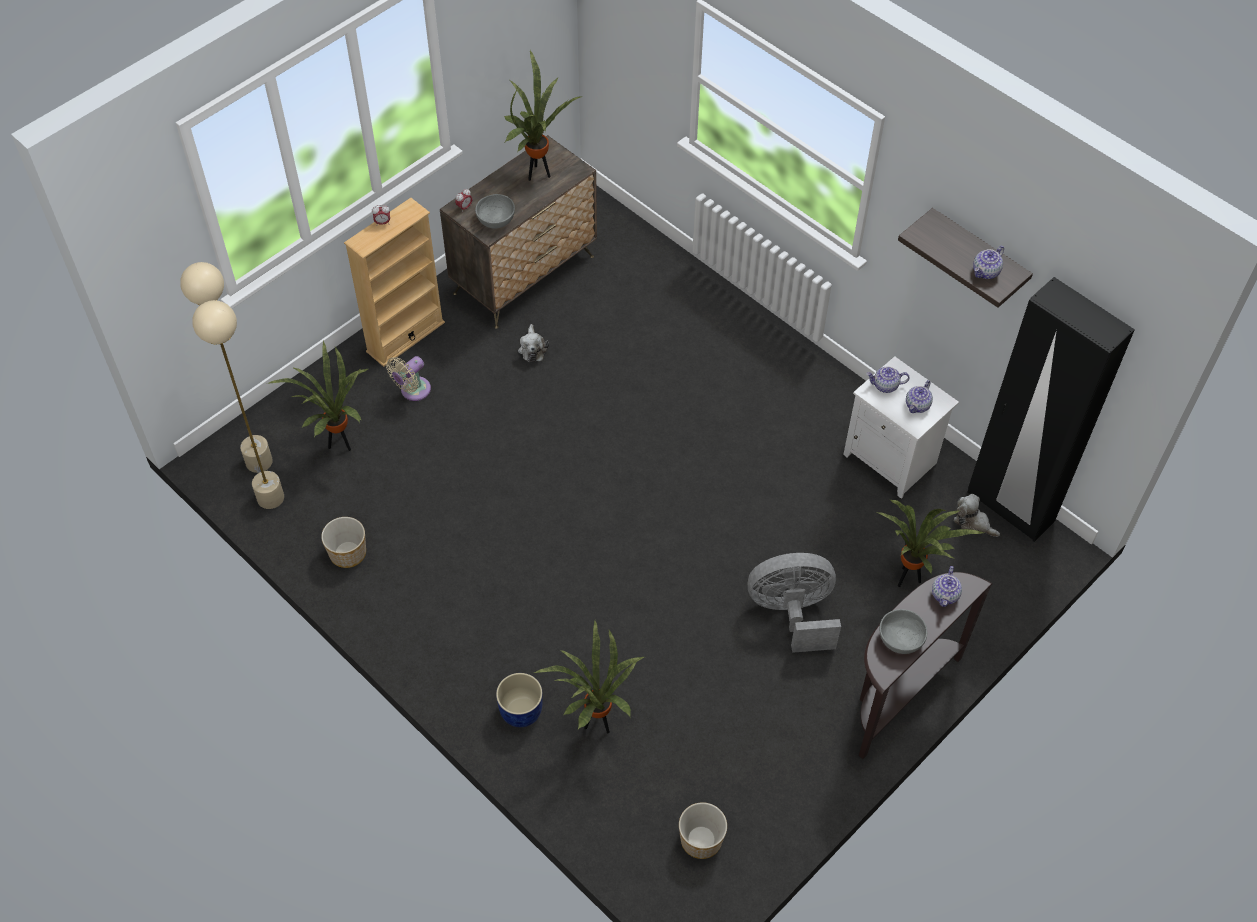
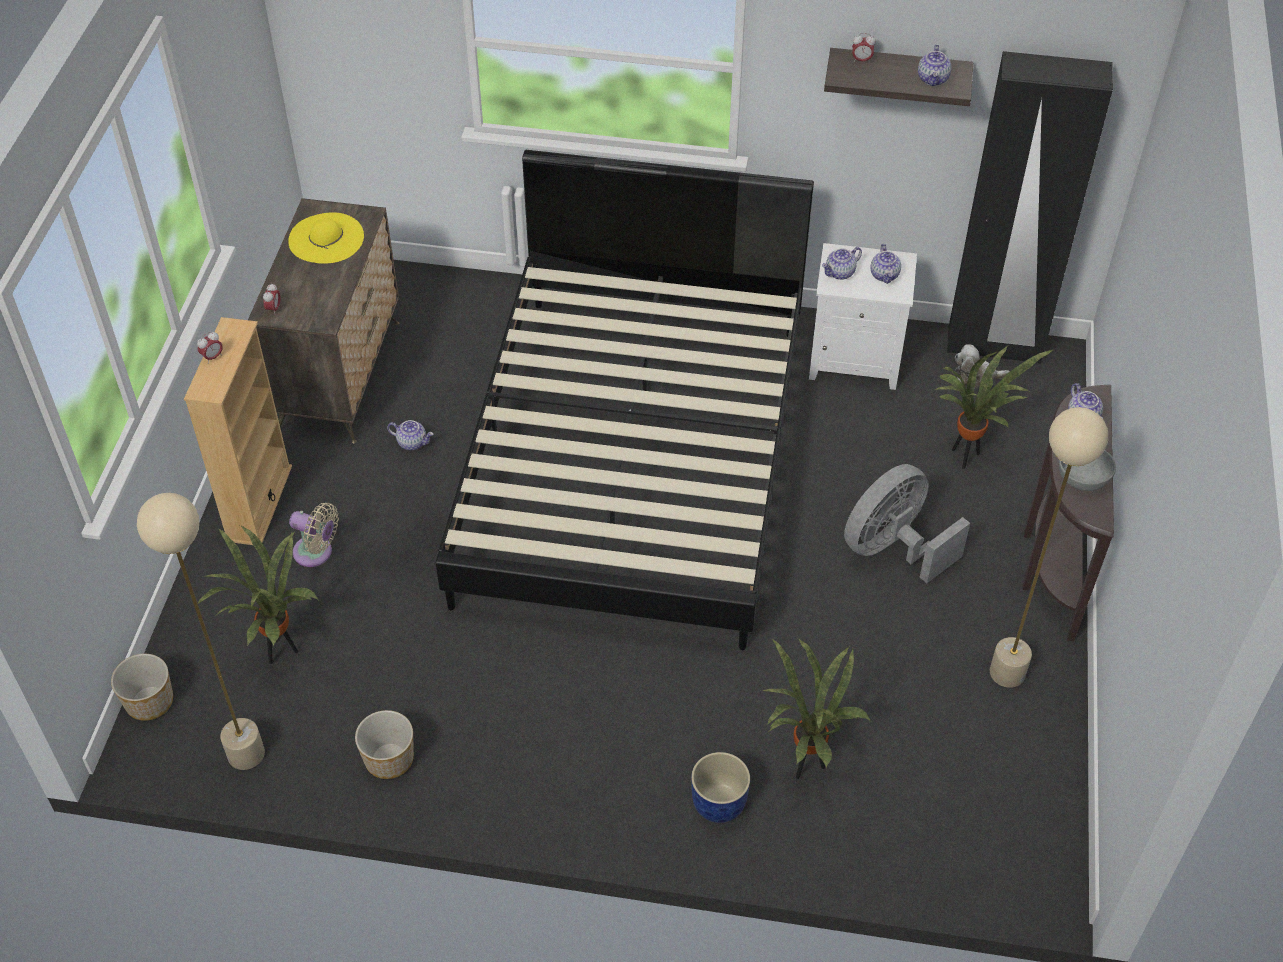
camera: 35 degrees left, 5 degrees down
beige floor lamp [180,262,273,473] -> beige floor lamp moved to [990,407,1108,688]
beige fan [386,356,431,401] -> beige fan turned 75 degrees counterclockwise [289,503,339,567]
grey bowl [475,194,515,229] -> none
potted plant [504,50,581,181] -> yellow hat [288,212,364,264]
plush toy [518,324,549,362] -> teapot [387,420,433,450]
planter [679,802,727,859] -> planter moved to [111,654,173,721]
none -> black bed [436,150,814,650]
none -> alarm clock [852,33,875,63]

